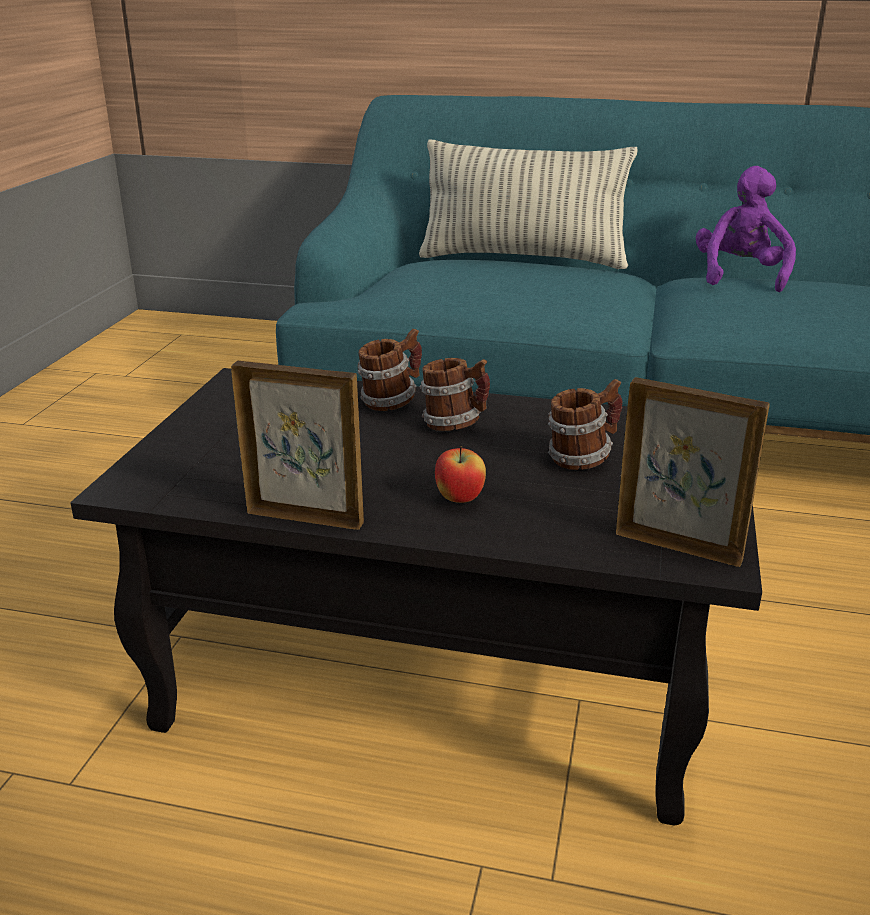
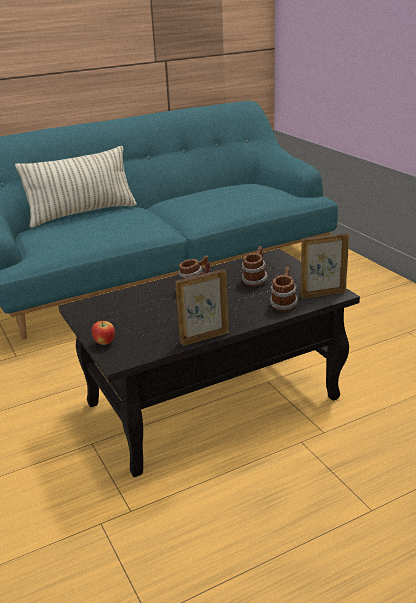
camera: 40 degrees left, 0 degrees up
mug [358,329,422,411] -> mug moved to [270,267,298,311]
apple [435,446,486,503] -> apple moved to [92,320,115,345]
purple plush toy [696,166,796,292] -> none

